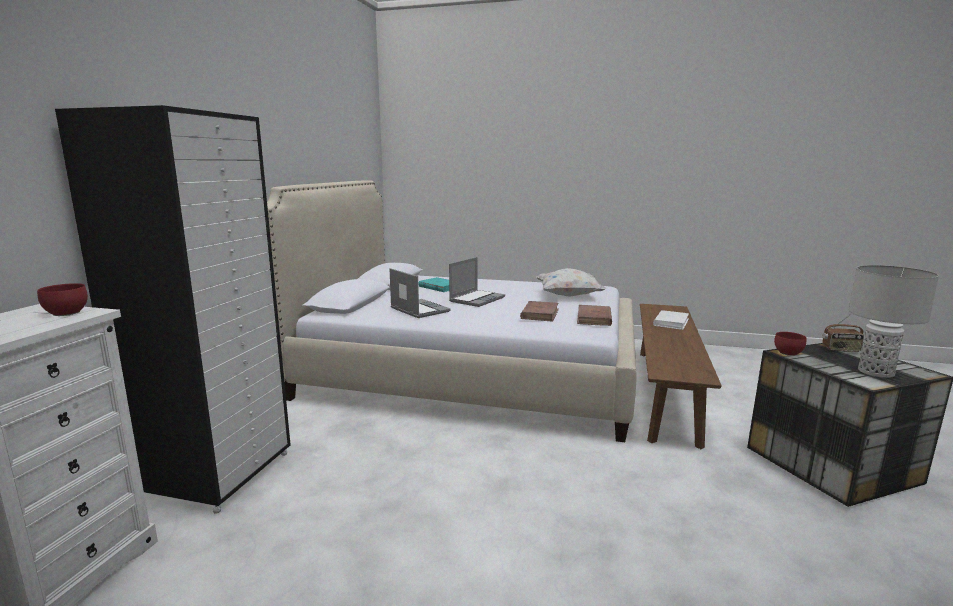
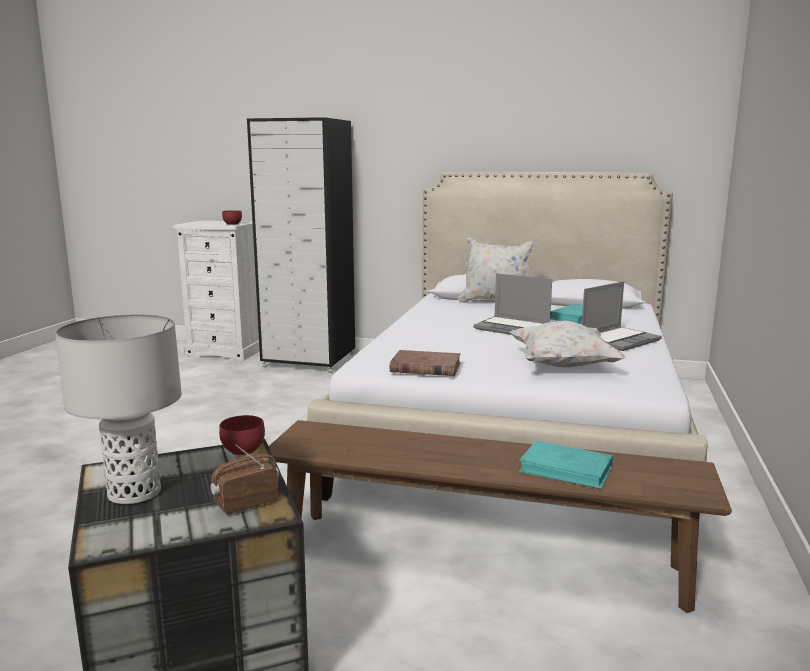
camera: 90 degrees right, 0 degrees up
laptop [389,268,451,318] -> laptop moved to [582,281,662,351]
brown book [520,301,559,321] -> none
white book [653,310,689,330] -> turquoise book [519,441,613,489]
radio [822,314,864,352] -> radio turned 45 degrees clockwise [211,444,279,514]
none -> white pillow [458,238,535,303]

